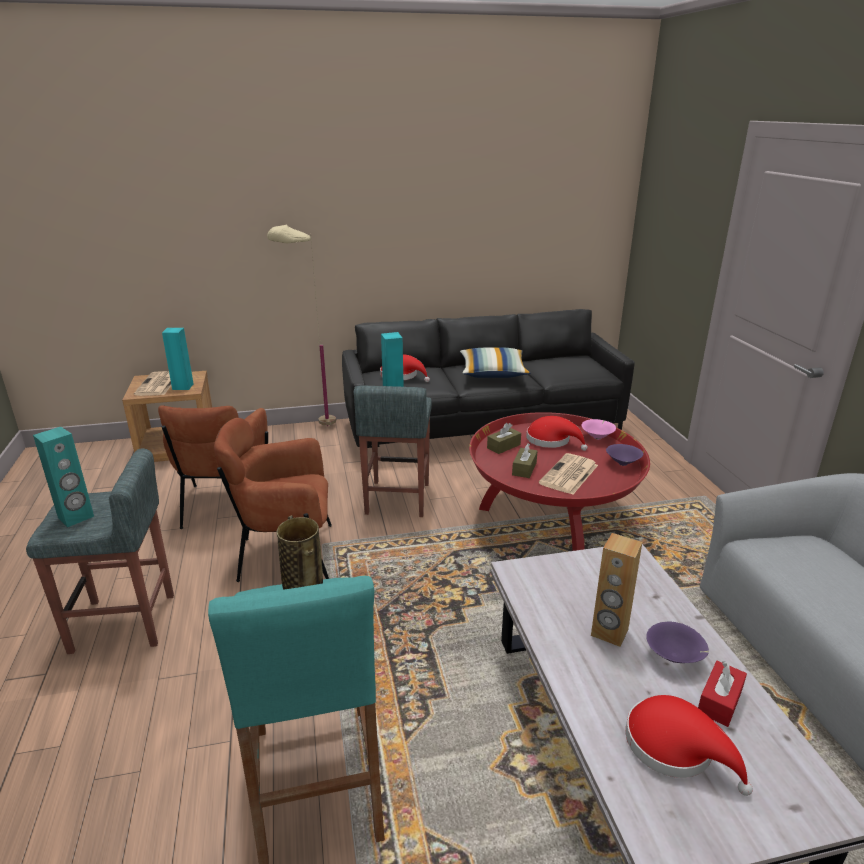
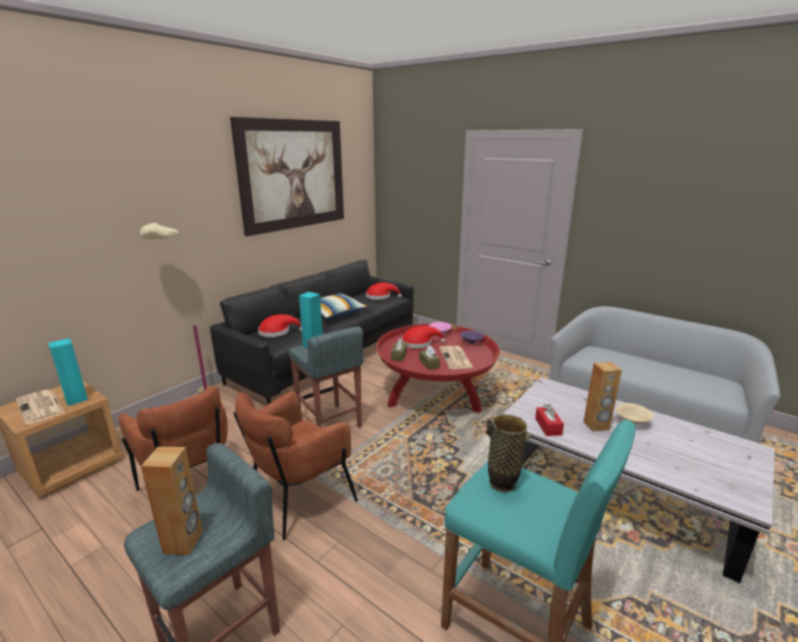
camera: 40 degrees left, 5 degrees down
turquoise speaker [33,427,94,527] -> brown speaker [141,447,203,555]
red hat [626,695,753,796] -> red hat moved to [366,282,402,300]
purple bowl [646,622,709,663] -> beige bowl [616,403,654,425]
red tissue box [698,661,747,727] -> red tissue box moved to [535,404,564,436]
none -> picture [230,117,344,236]

